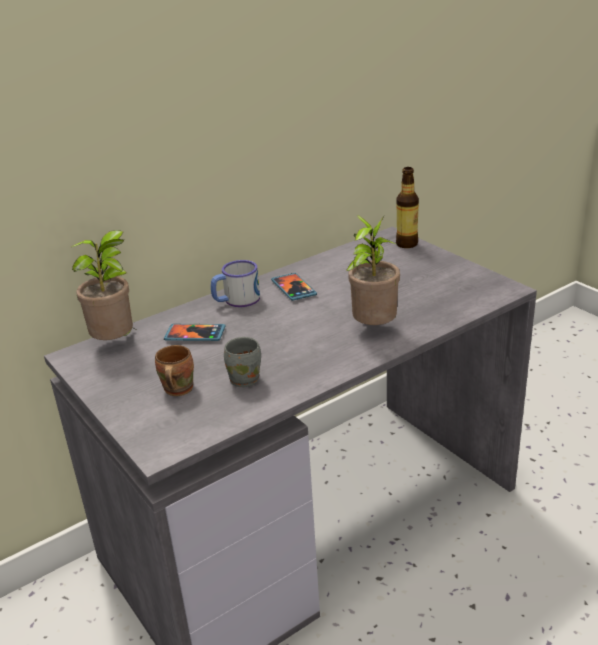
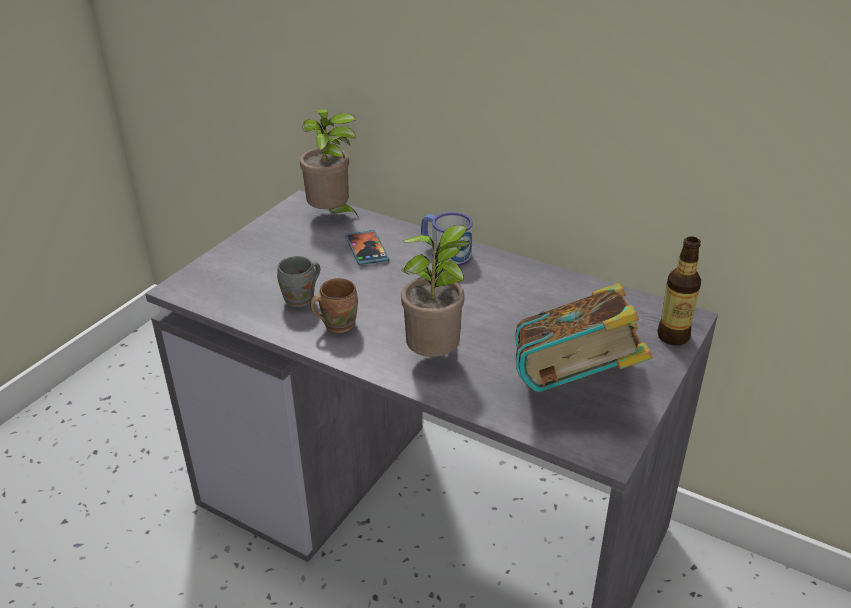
camera: 65 degrees right, 5 degrees up
brown mug [155,345,194,396] -> brown mug moved to [310,278,358,333]
phone [271,273,317,301] -> none
none -> book [515,283,653,392]

